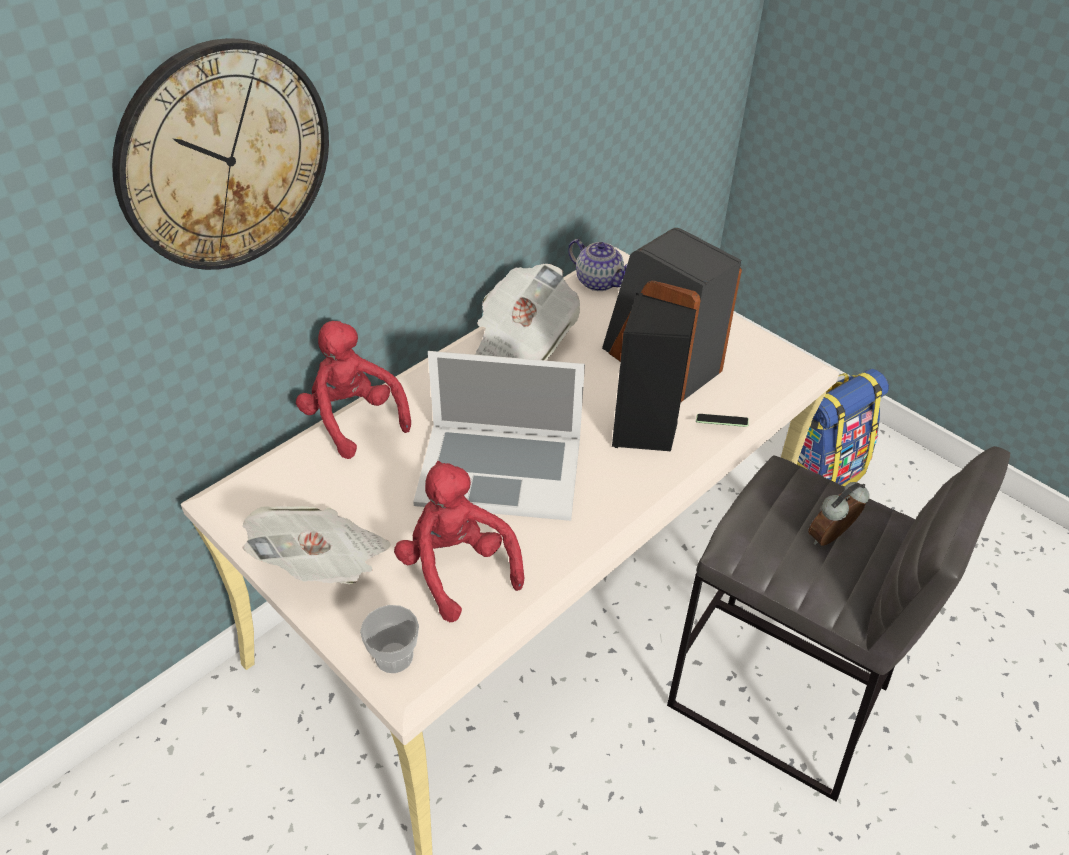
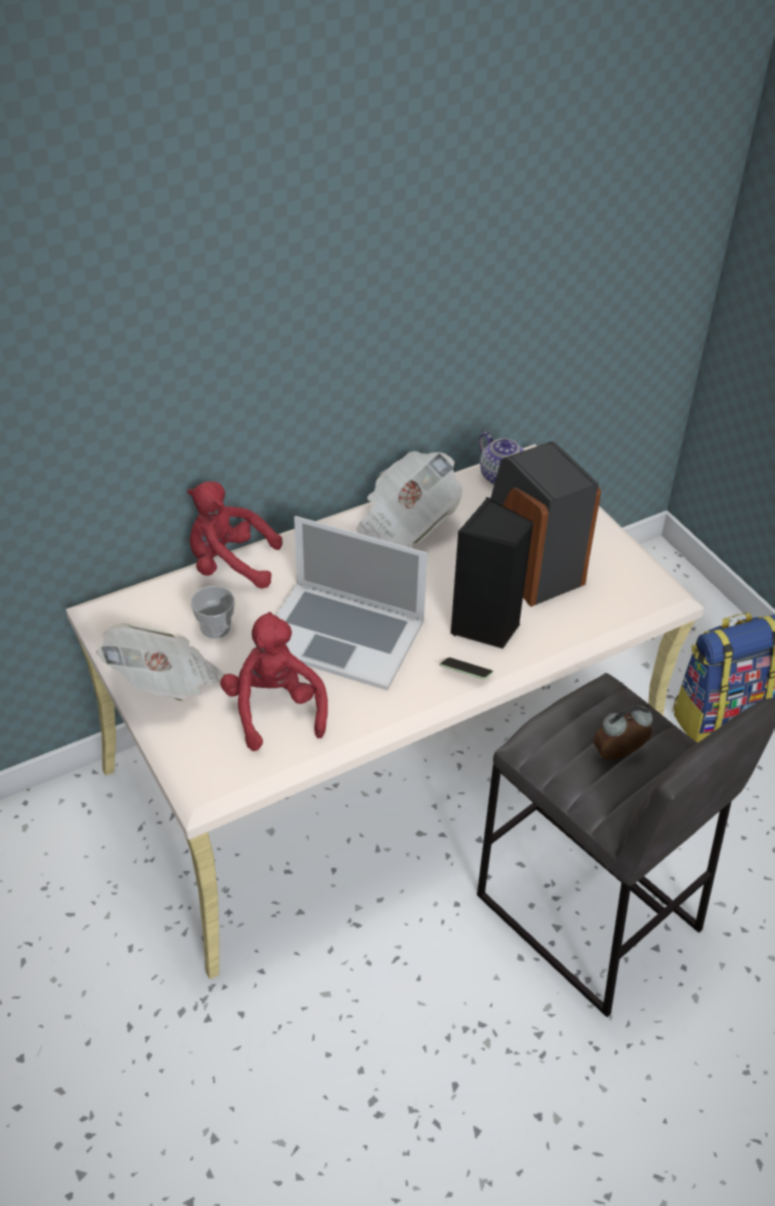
camera: 15 degrees right, 0 degrees up
wall clock [112,38,329,270] -> none
red plush toy [296,321,411,459] -> red plush toy turned 60 degrees counterclockwise [187,481,282,589]
cup [360,605,419,673] -> cup moved to [191,586,235,639]
phone [696,414,749,427] -> phone moved to [439,657,493,679]

